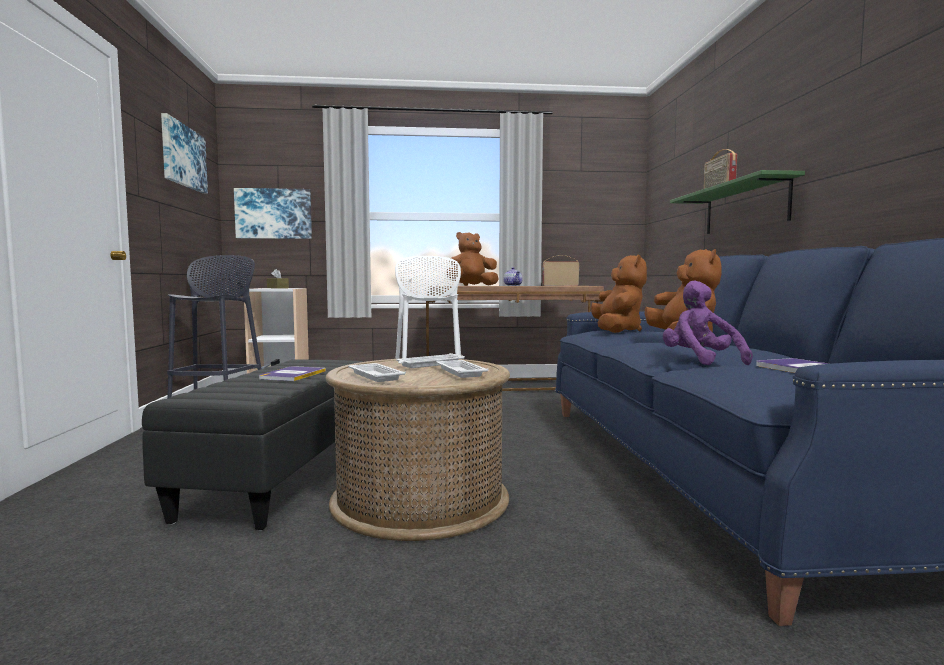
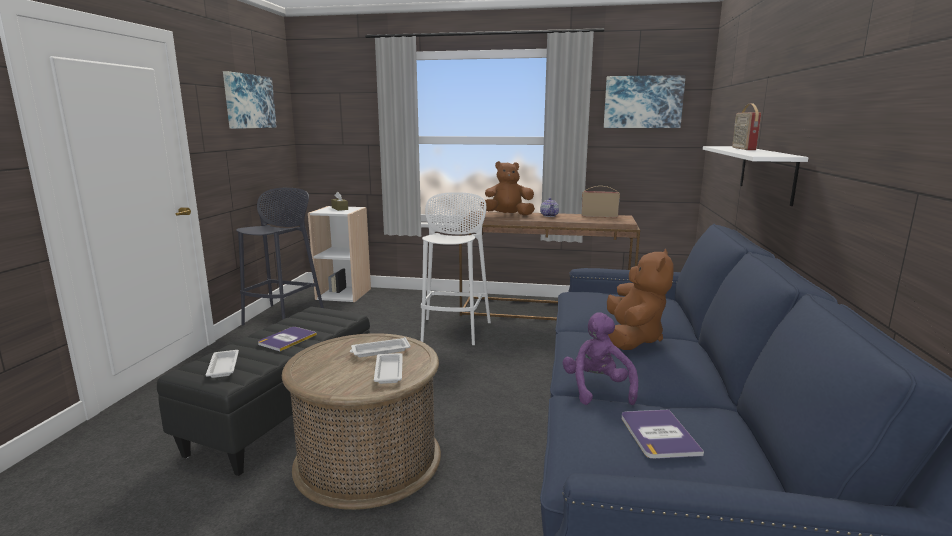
camera: 15 degrees right, 10 degrees up
picture [234,188,312,239] -> picture moved to [604,75,686,128]
white tray [348,363,406,382] -> white tray moved to [206,350,239,378]
brown plush toy [591,254,647,333] -> none
green shelf [670,170,805,234] -> white shelf [703,146,809,206]

